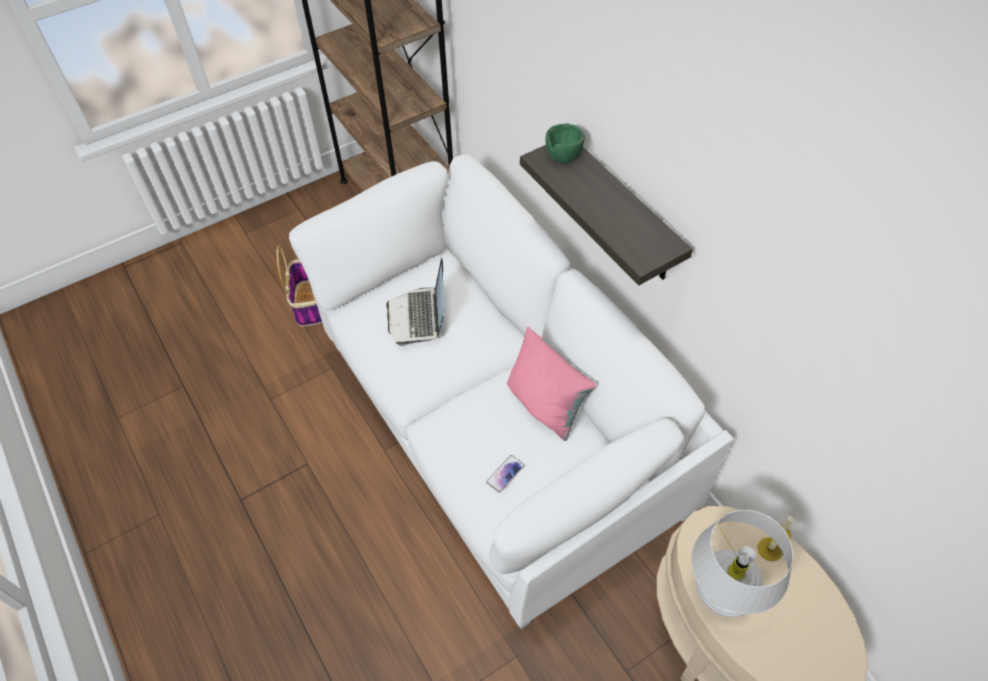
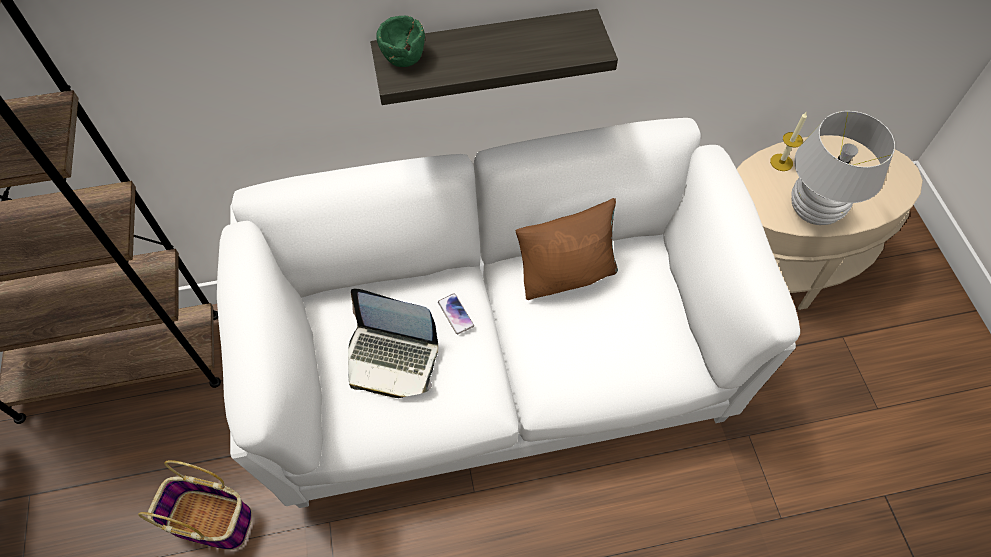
camera: 70 degrees left, 5 degrees up
phone [486,455,525,493] -> phone moved to [438,293,474,334]
pink pillow [507,327,596,441] -> brown pillow [516,198,618,300]

